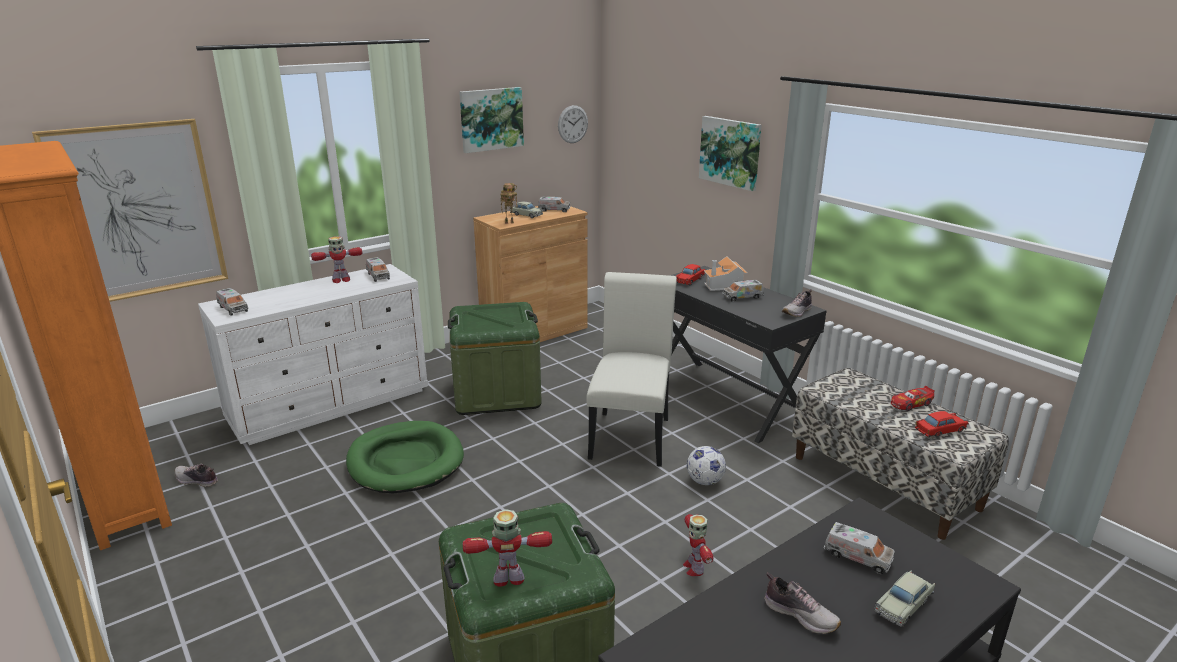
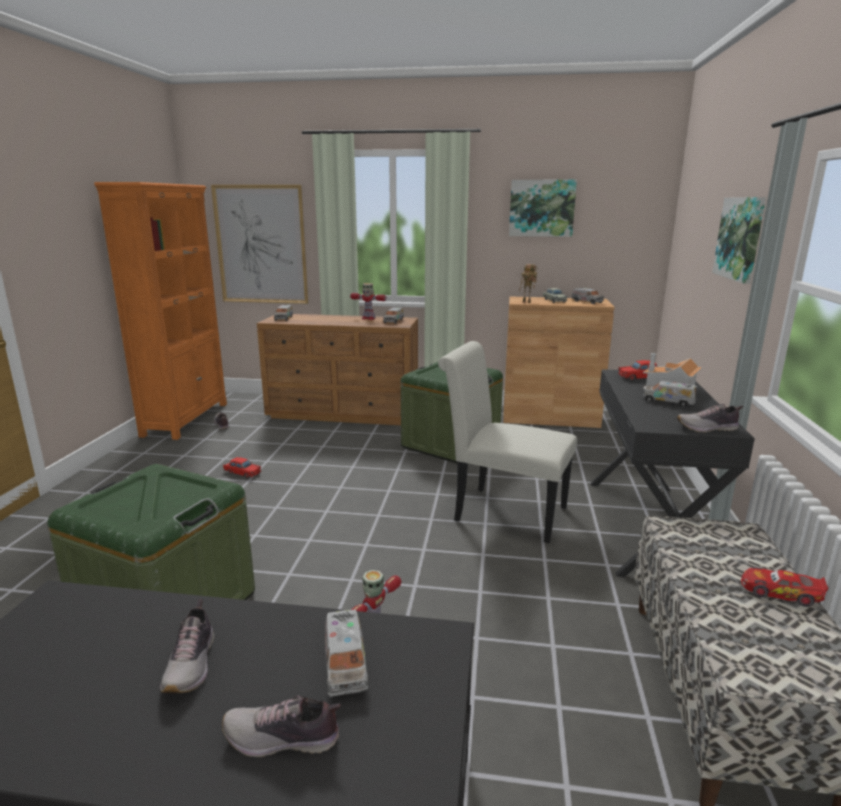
camera: 45 degrees right, 5 degrees down
white dresser [198,264,428,445] -> brown dresser [257,314,418,425]
green dog bed [346,421,464,493] -> none
toy robot [463,509,552,587] -> none
wall clock [558,105,588,143] -> none
white chair [586,272,677,467] -> white chair turned 120 degrees counterclockwise [438,341,577,543]
football [687,446,726,485] -> none
beige toy car [874,570,935,627] -> shoe [222,695,340,757]
red toy car [915,411,968,437] -> red toy car moved to [223,457,261,478]

